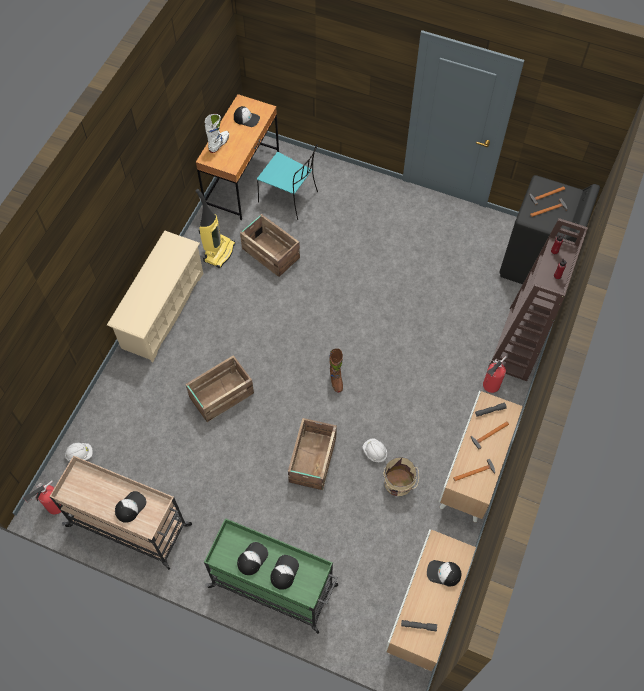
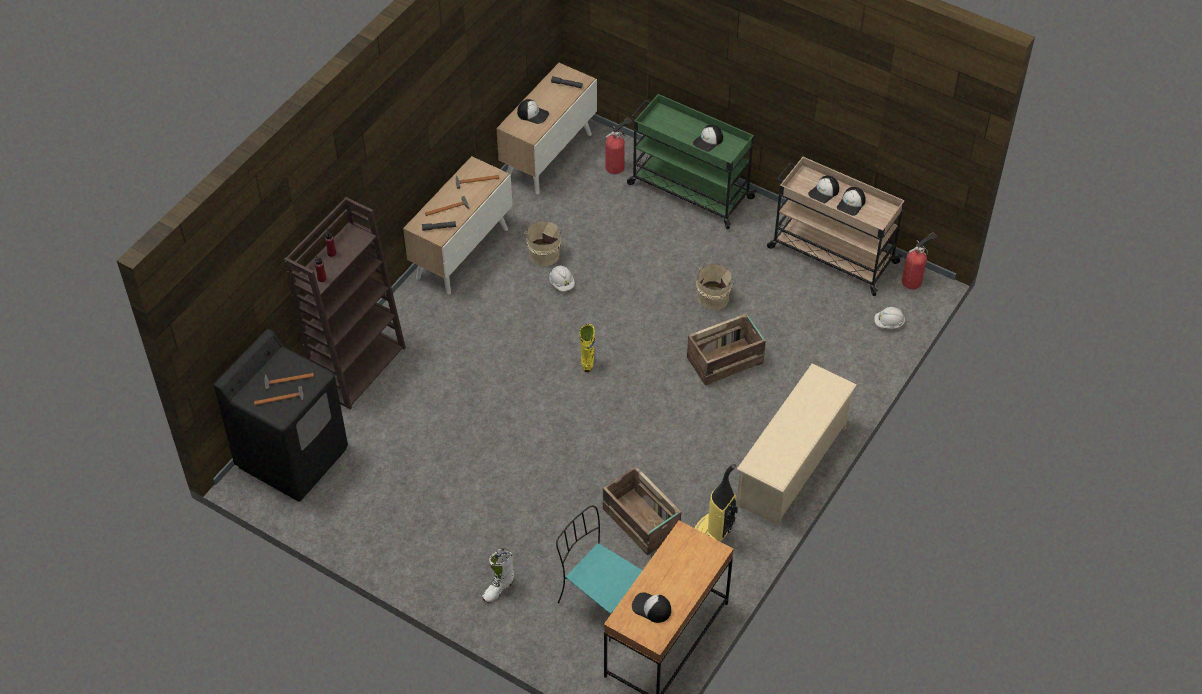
camera: 170 degrees left, 10 degrees down
white boot [205,114,229,153] -> white boot moved to [482,548,514,602]
cap [270,555,299,590] -> cap moved to [837,187,866,216]
crate [288,418,337,490] -> none
brown boot [329,349,343,393] -> yellow boot [579,324,595,372]
fire extinguisher [483,356,506,393] -> fire extinguisher moved to [605,118,632,174]
none -> beige bucket [696,264,736,311]

